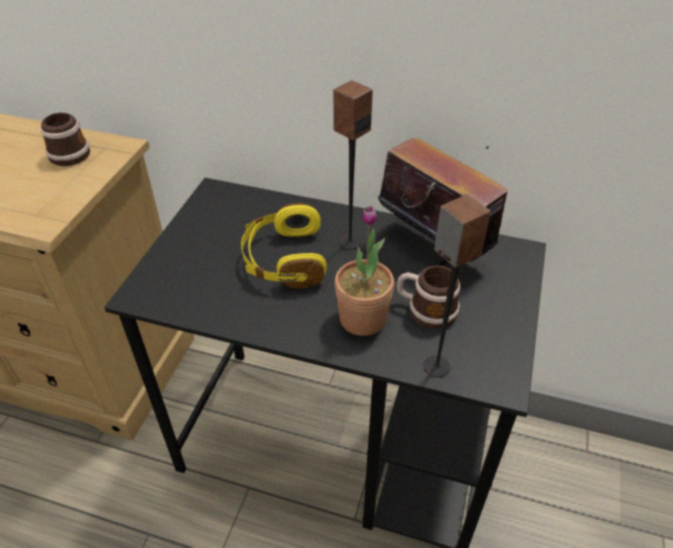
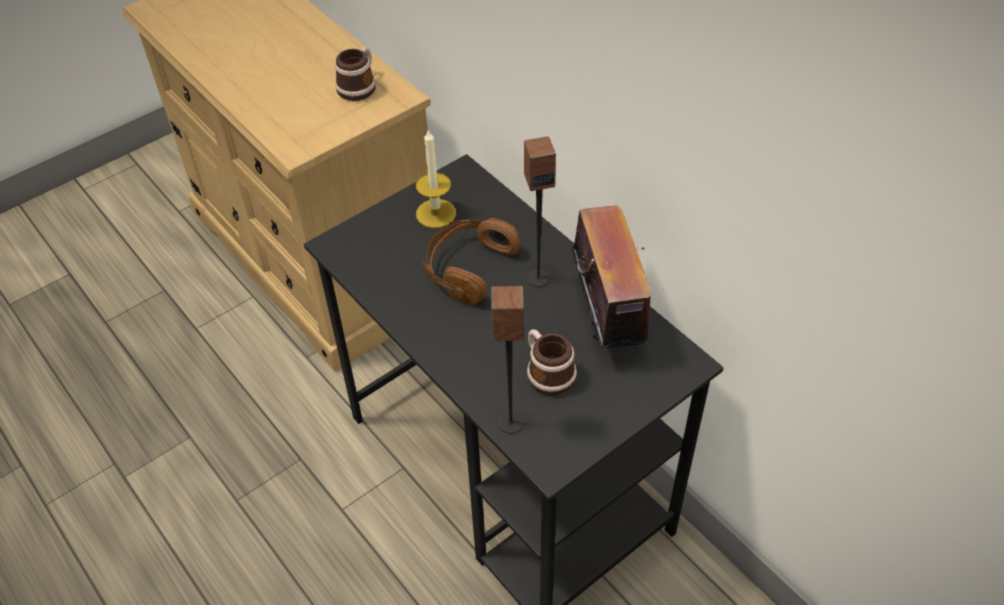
camera: 35 degrees right, 5 degrees up
yellow headphones [241,203,327,289] -> brown headphones [421,218,520,304]
potted plant [335,206,394,336] -> none
none -> candle [416,130,456,228]

